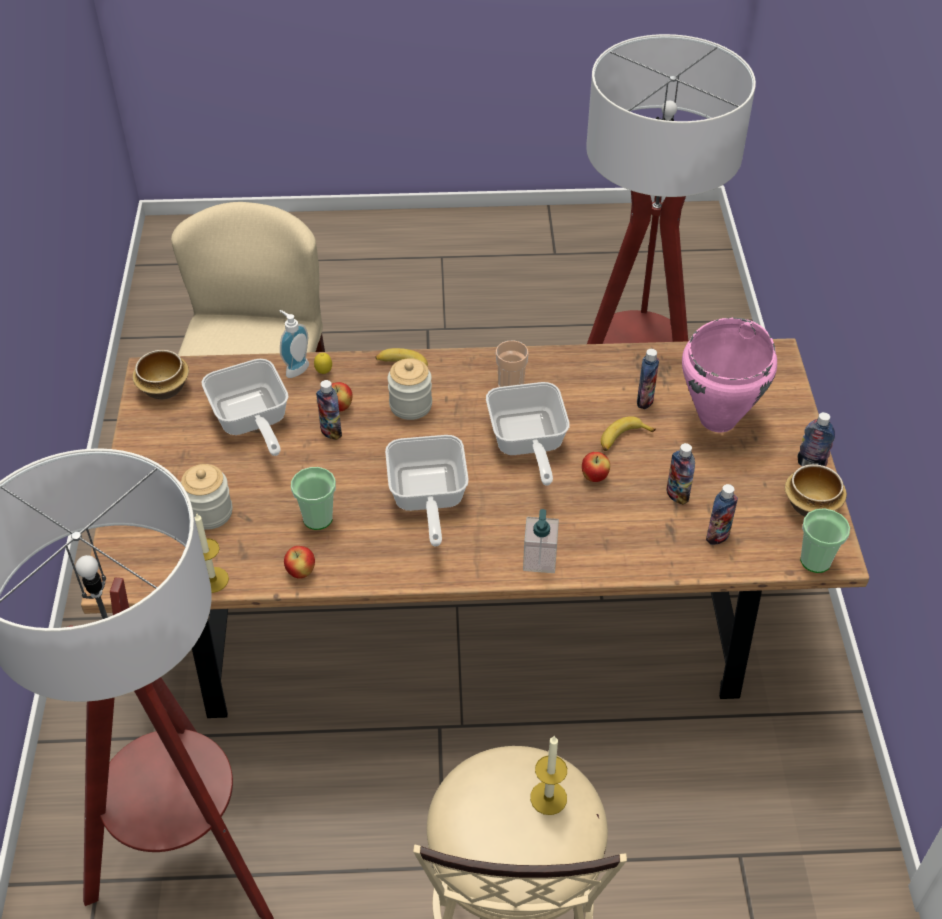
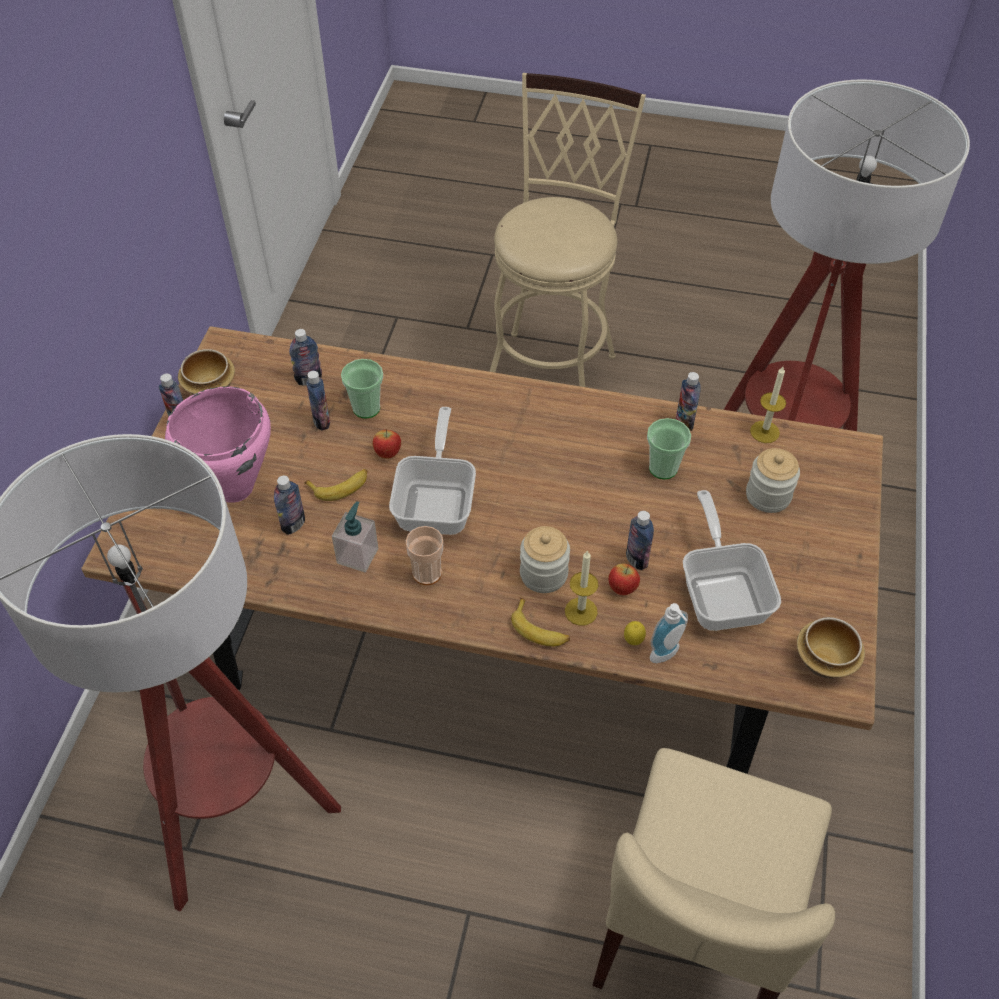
camera: 165 degrees left, 5 degrees up
apple [284,546,315,579] -> bottle [676,372,701,431]
frying pan [385,435,469,546] -> none
soap dispenser [523,509,559,573] -> soap dispenser moved to [332,501,378,572]
candle [530,736,567,815] -> candle moved to [565,550,598,626]
cup [800,508,850,573] -> cup moved to [341,359,383,418]

